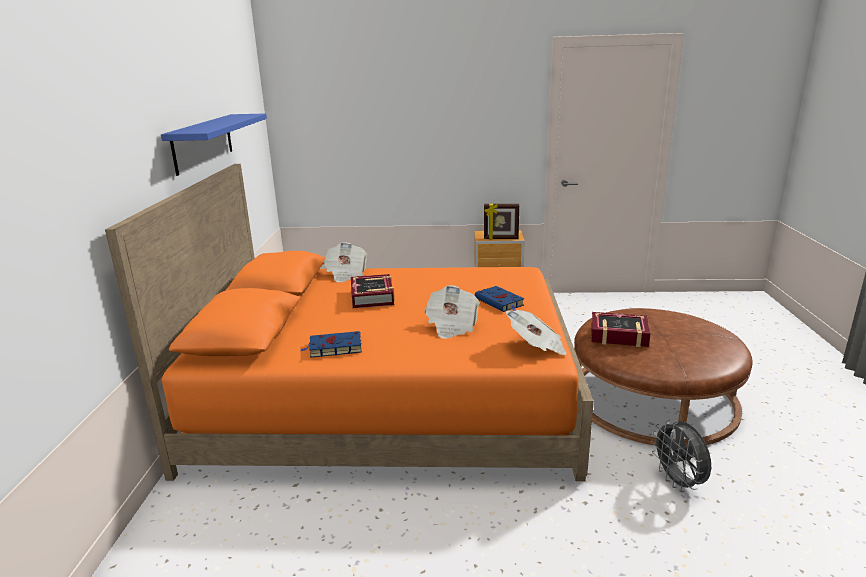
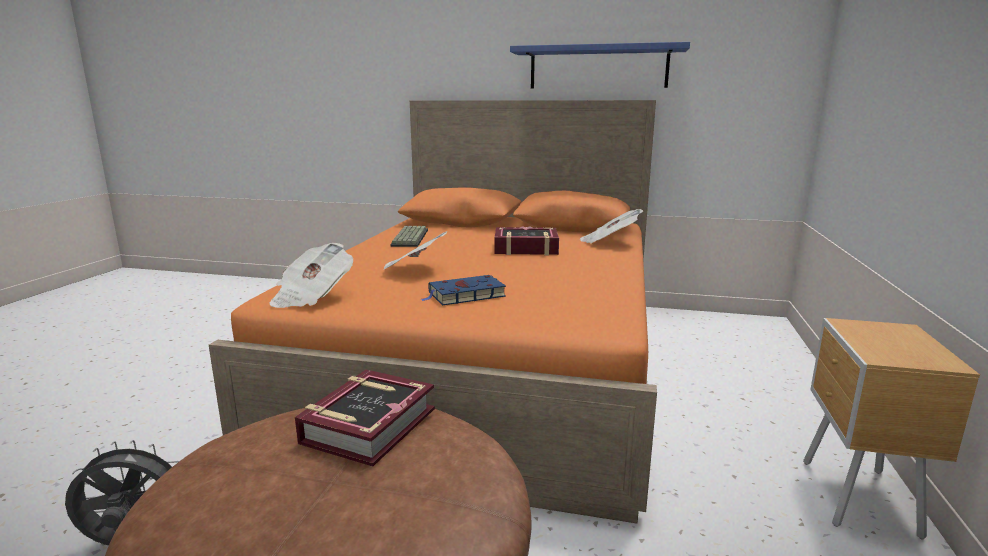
camera: 100 degrees right, 5 degrees down
blue book [301,331,362,358] -> keyboard [390,226,428,247]
picture frame [484,204,519,239] -> none

